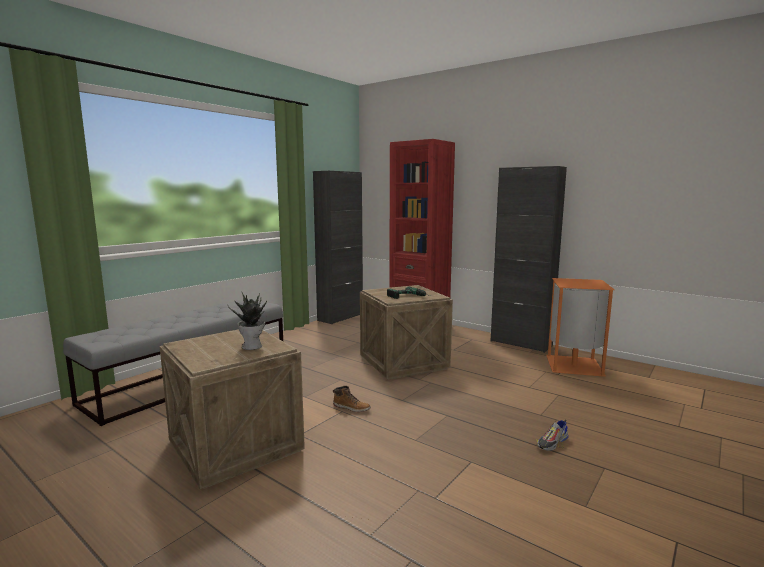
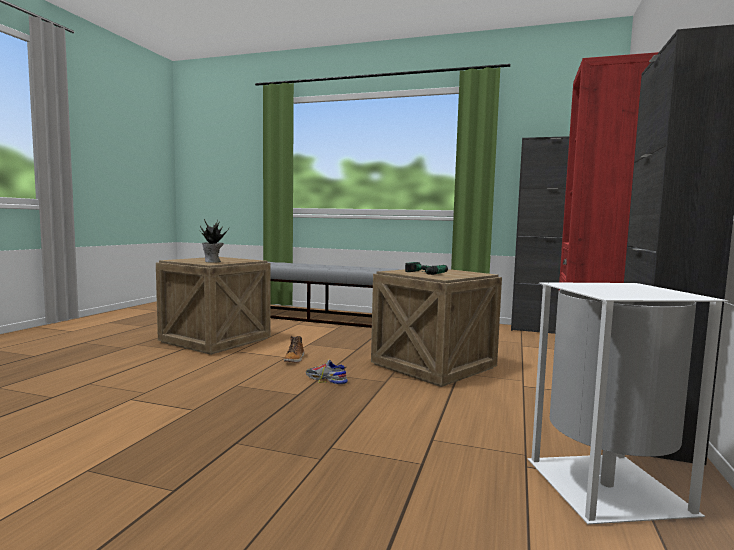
camera: 70 degrees right, 5 degrees down
shoe [536,420,569,451] -> shoe moved to [306,360,348,384]
orange trash can [546,278,615,377] -> white trash can [527,282,729,525]

